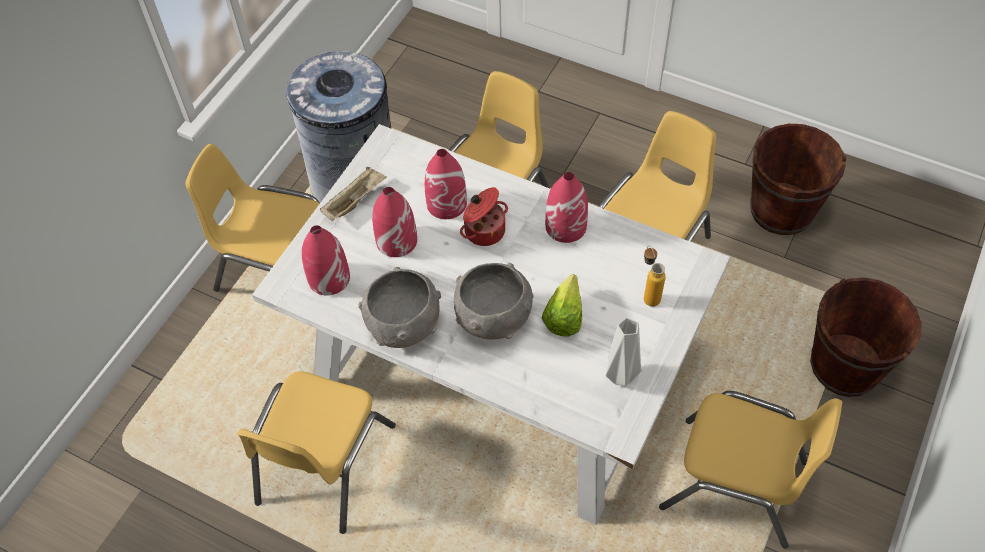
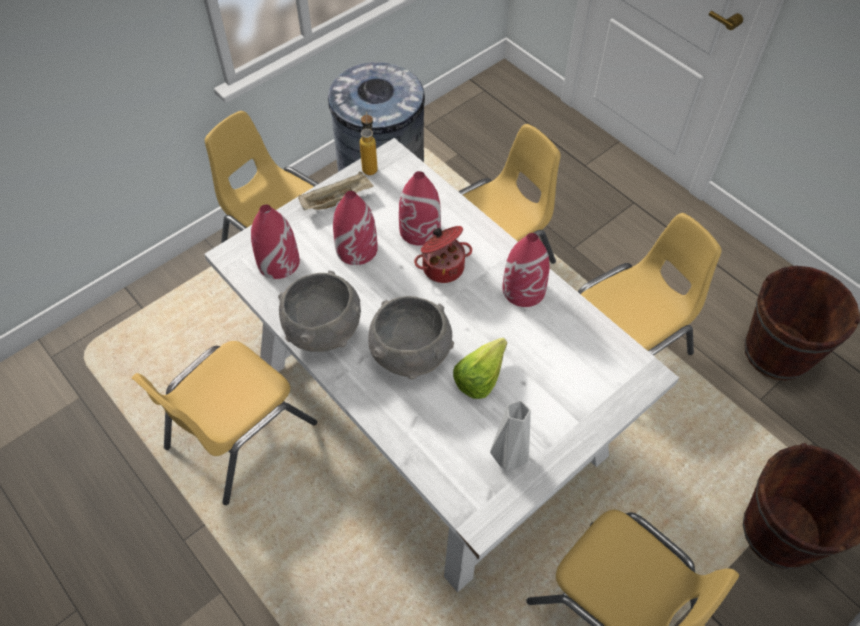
camera: 20 degrees right, 0 degrees up
bottle [644,246,666,307] -> bottle moved to [360,112,378,175]

